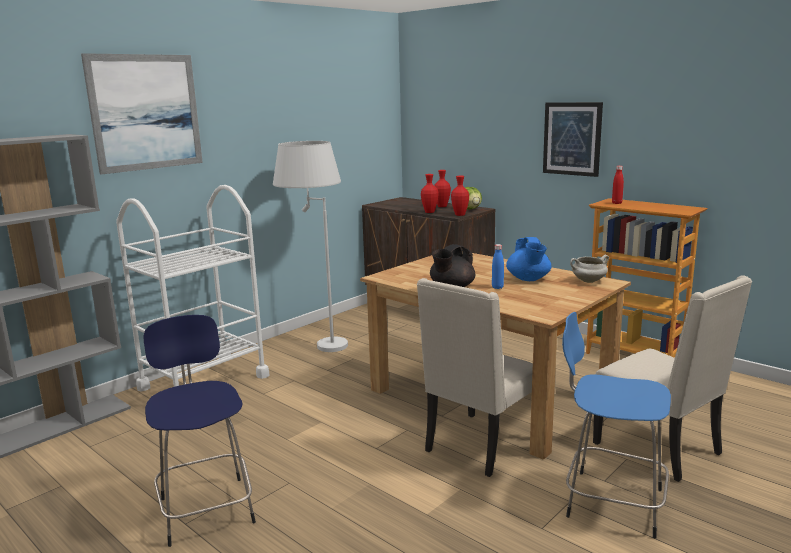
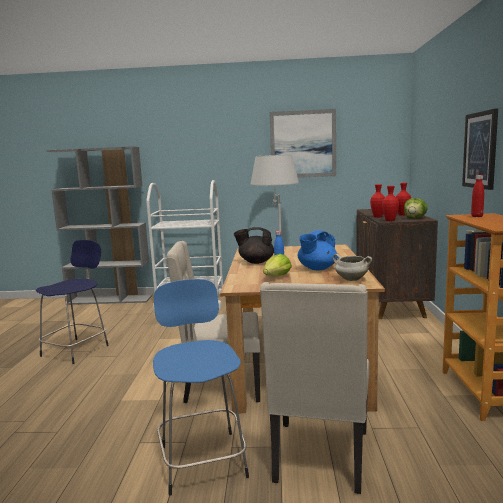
camera: 50 degrees right, 5 degrees down
picture [81,53,203,175] -> picture moved to [269,109,336,178]
none -> lettuce [263,254,292,276]

